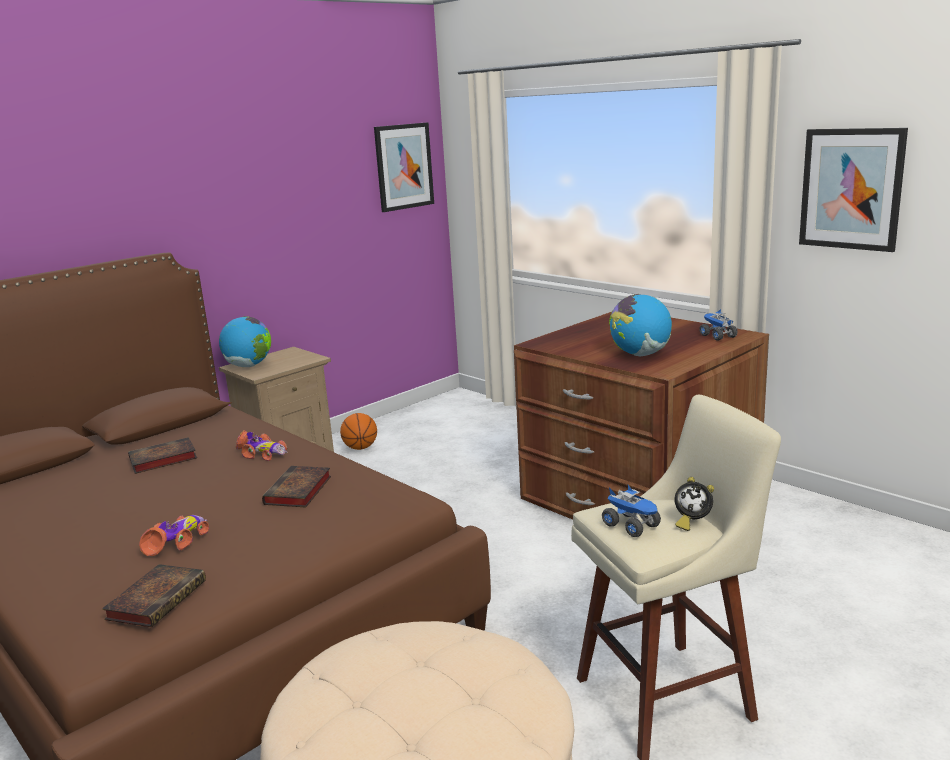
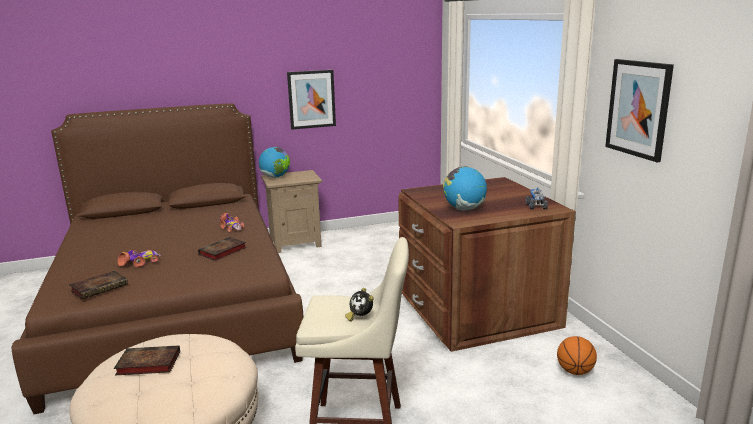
camera: 25 degrees right, 0 degrees up
book [128,437,197,474] -> book moved to [114,345,180,375]
basketball [340,413,377,450] -> basketball moved to [557,336,597,375]
picture [374,122,434,212] -> picture moved to [287,70,336,130]
toy truck [602,485,661,537] -> none

